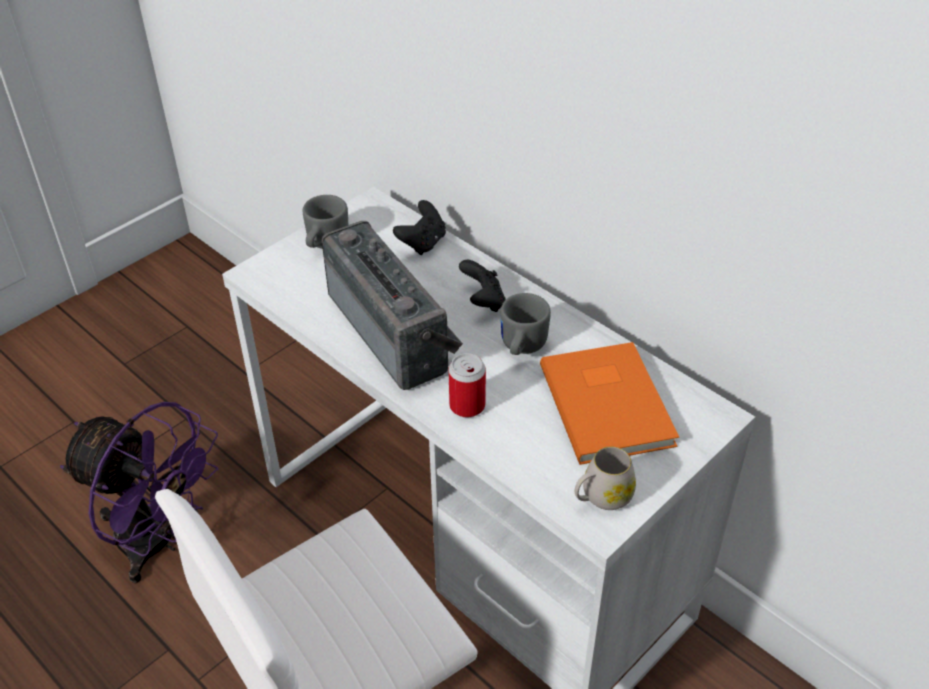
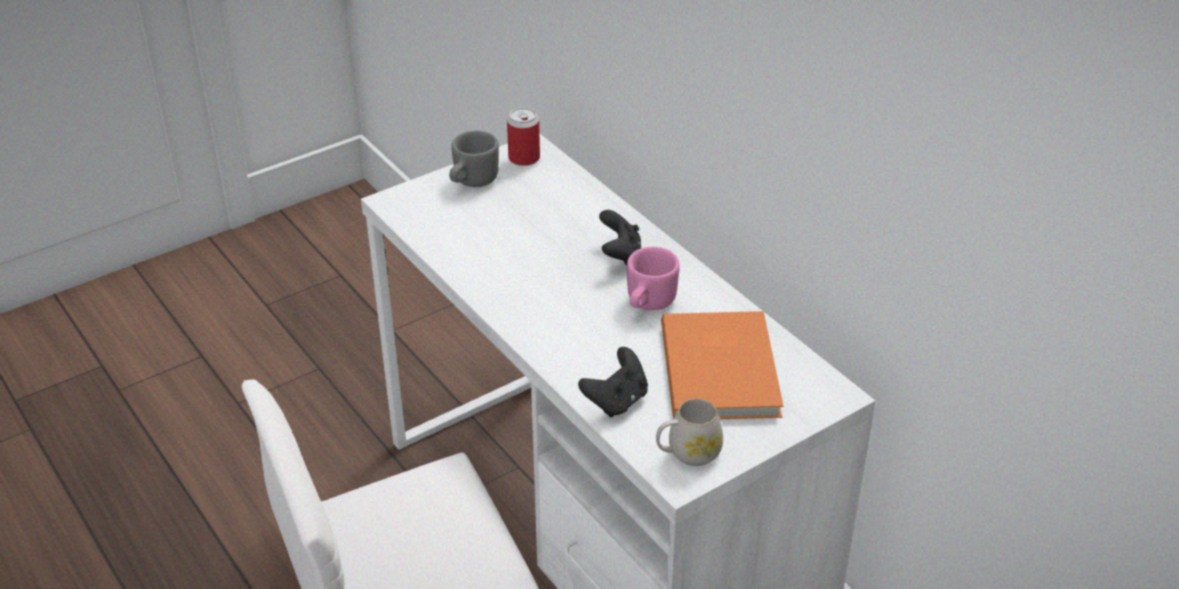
camera: 10 degrees right, 5 degrees down
purple fan [60,402,219,583] -> none
radio [322,221,463,390] -> none
black game controller [393,200,446,255] -> black game controller moved to [578,347,648,418]
can [448,353,486,417] -> can moved to [507,107,540,166]
grey mug [500,293,551,355] -> pink mug [627,247,680,310]

